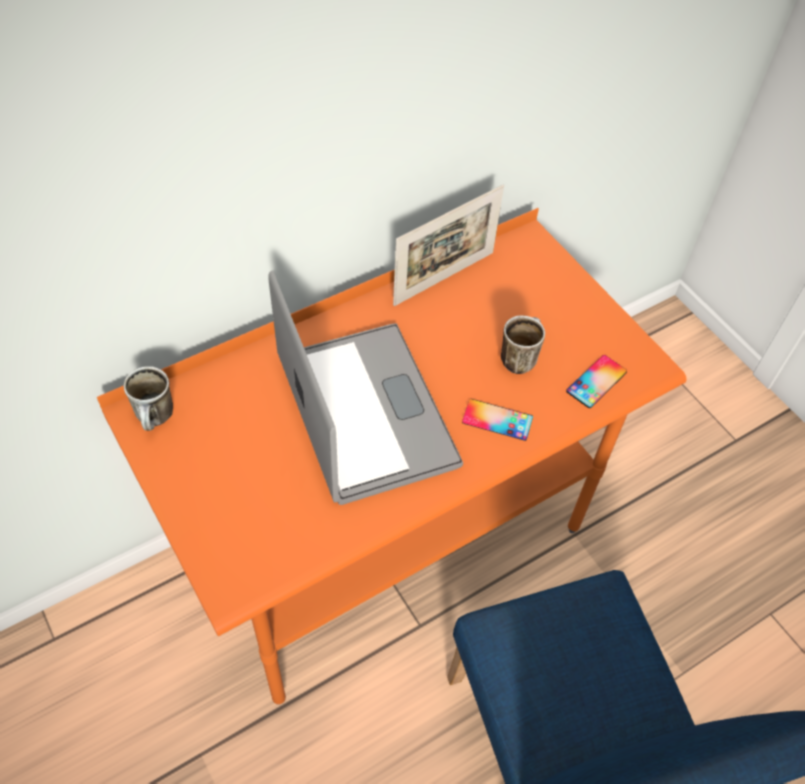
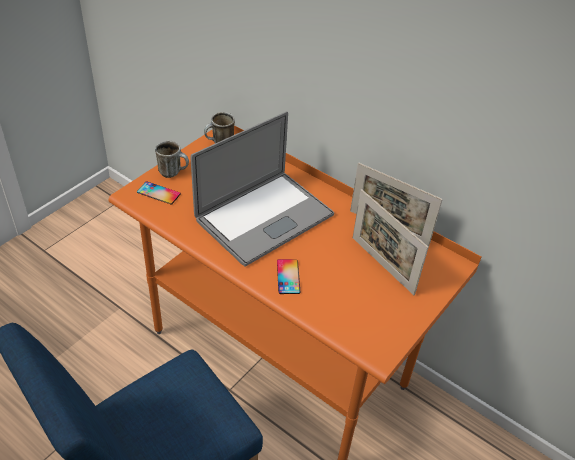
camera: 70 degrees right, 10 degrees down
mug [501,315,545,374] -> mug moved to [155,141,189,178]
phone [566,355,627,408] -> phone moved to [137,181,181,205]
none -> picture frame [353,189,429,295]

